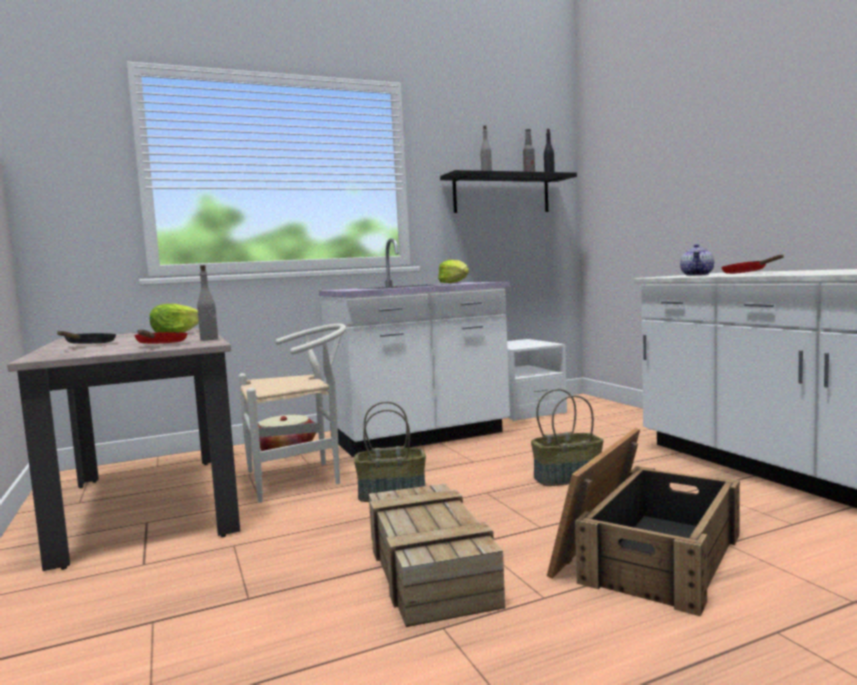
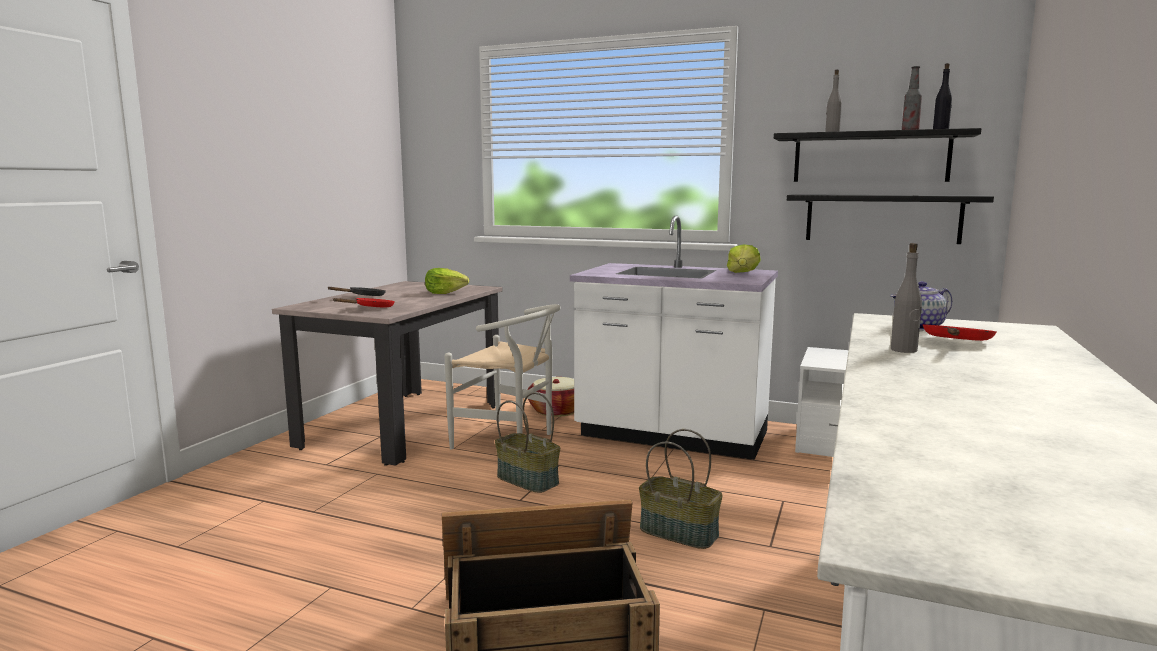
camera: 45 degrees right, 5 degrees up
grey bottle [197,265,218,341] -> grey bottle moved to [891,243,922,353]
crate [369,484,505,627] -> none
none -> black shelf [787,194,994,244]

